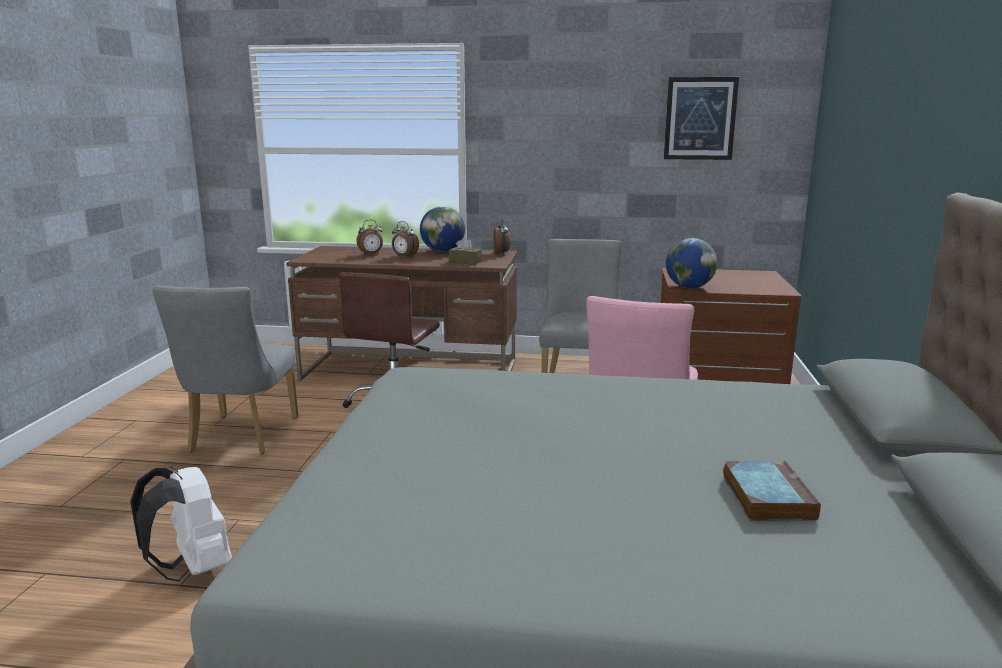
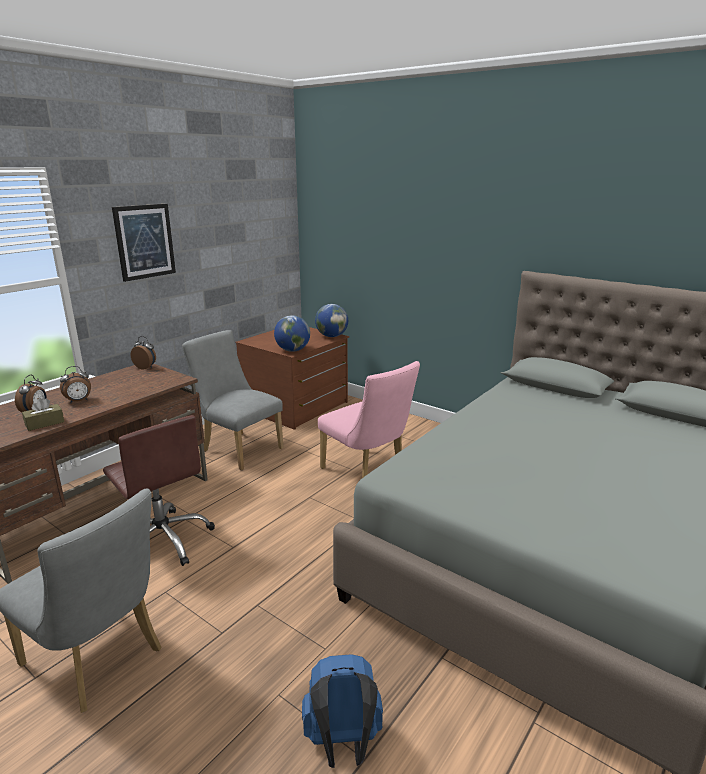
camera: 60 degrees left, 5 degrees up
white backpack [130,466,232,581] -> blue backpack [302,654,383,768]
globe [420,206,465,252] -> globe moved to [315,304,348,337]
brown tissue box [449,237,482,265] -> brown tissue box moved to [22,398,64,431]
picture [664,77,739,160] -> picture moved to [112,204,176,282]
book [723,461,821,521] -> none

